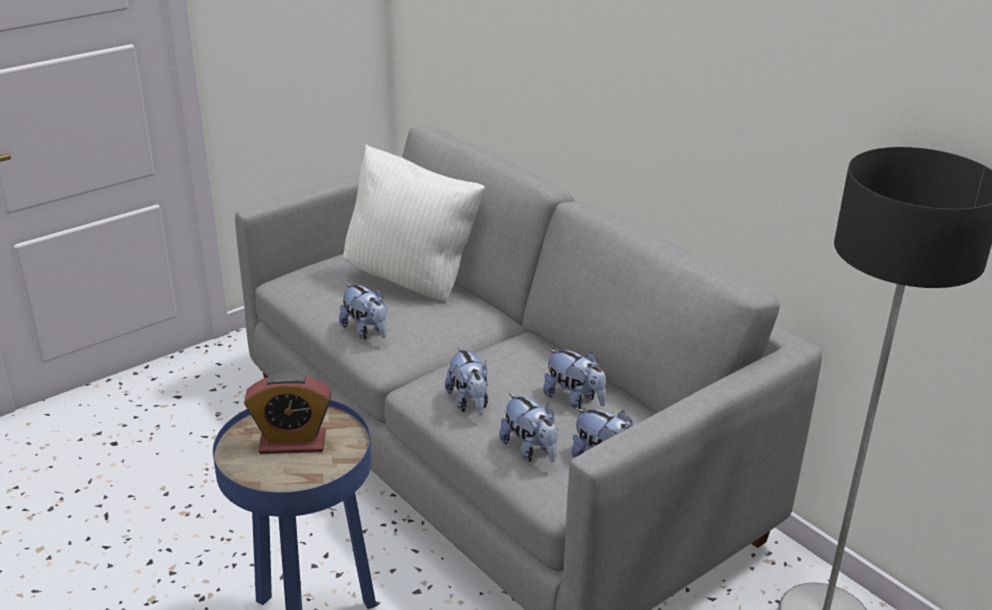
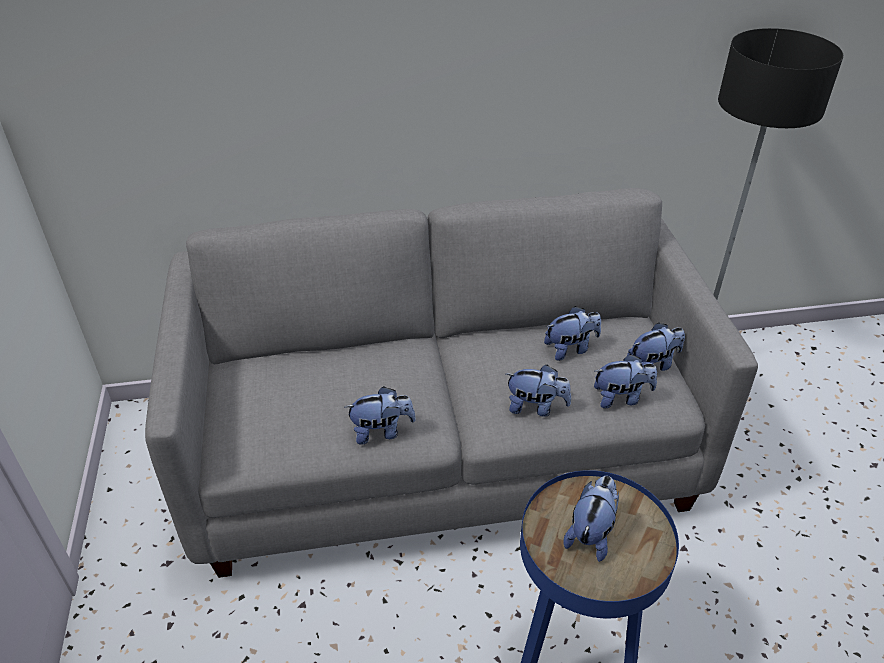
camera: 60 degrees left, 10 degrees up
alarm clock [244,372,331,454] -> plush toy [563,476,619,562]
white pillow [343,144,485,301] -> none

